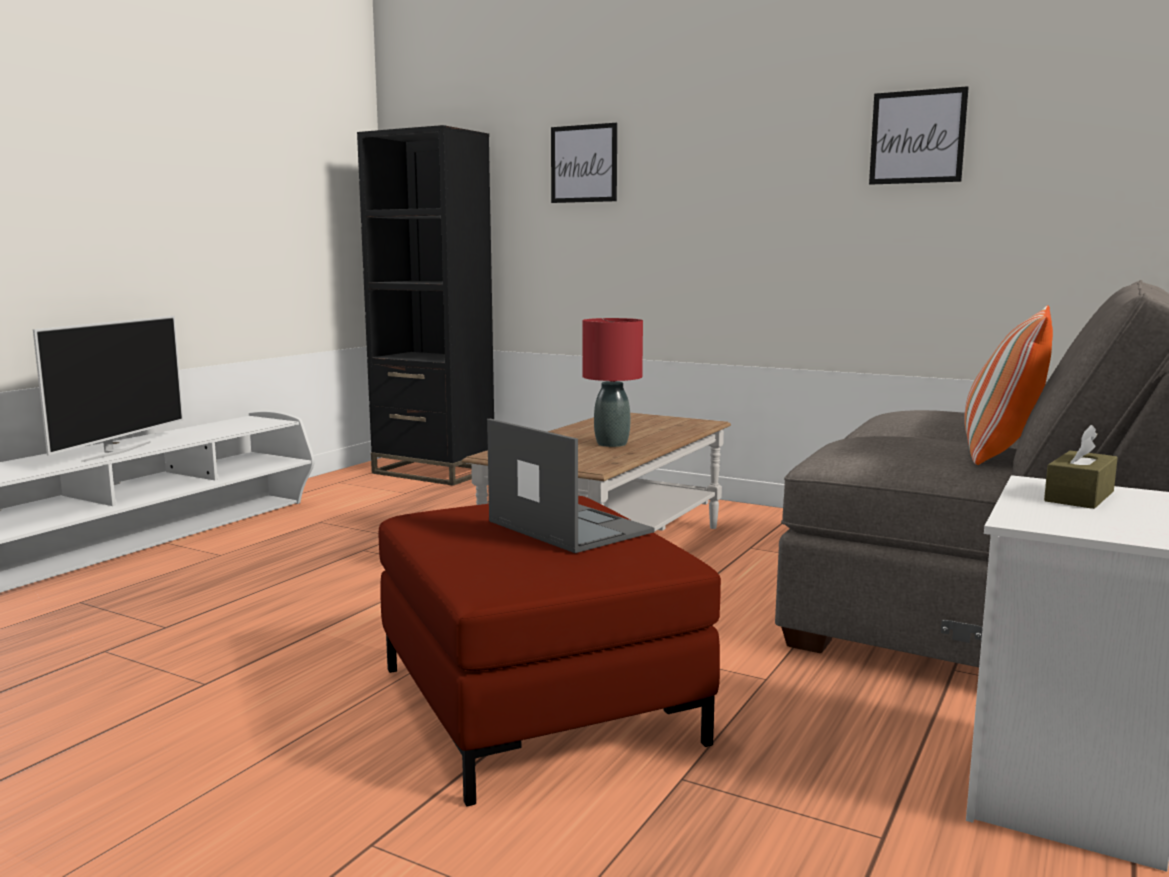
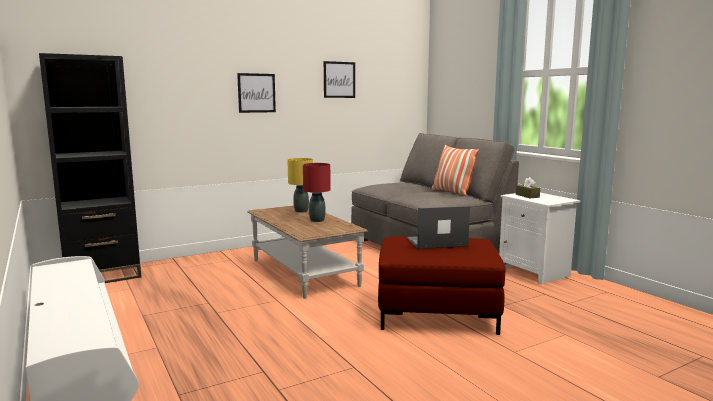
camera: 60 degrees left, 0 degrees up
television [33,316,183,462] -> none
picture [551,123,617,203] -> picture moved to [237,73,276,113]
none -> yellow table lamp [287,158,313,213]

